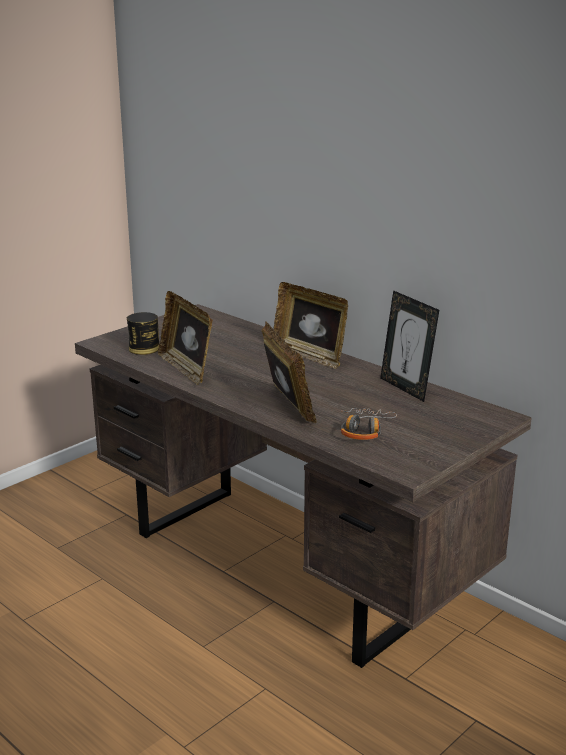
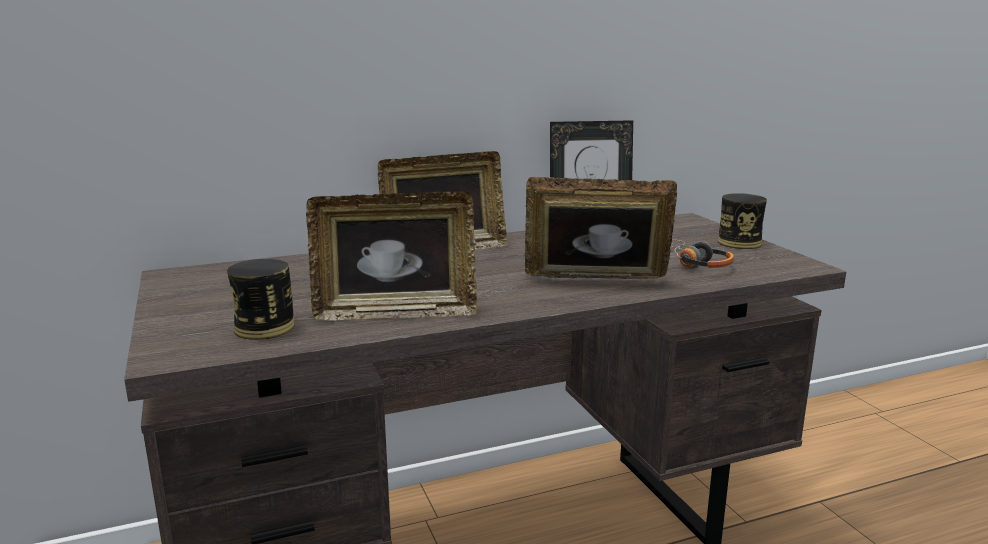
camera: 65 degrees left, 5 degrees down
none -> can [718,193,767,249]

